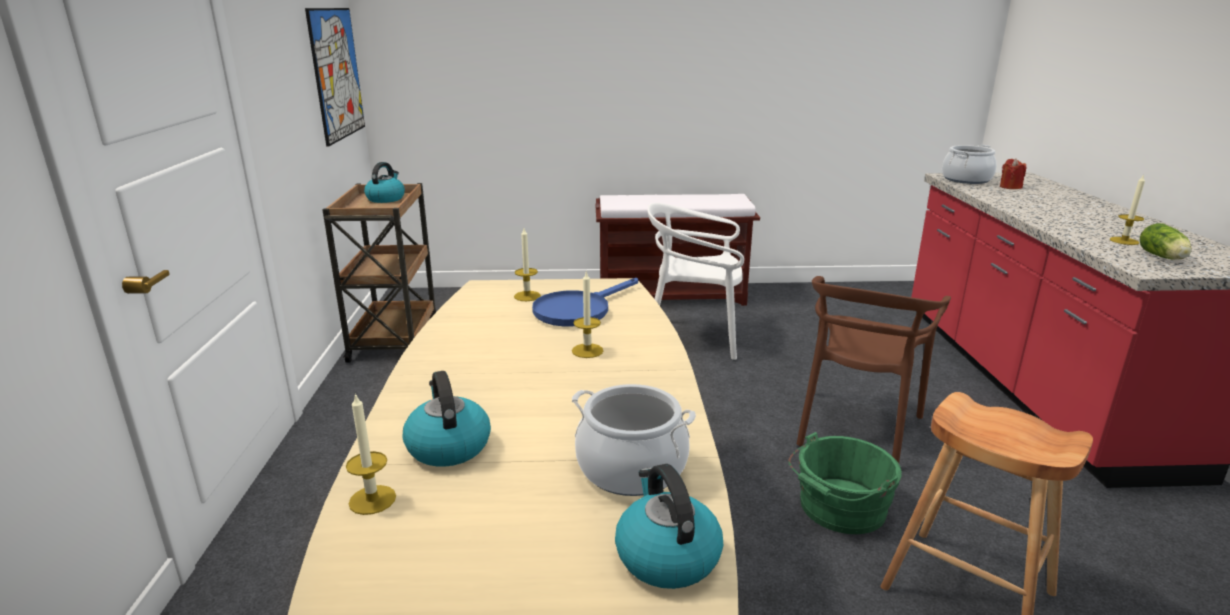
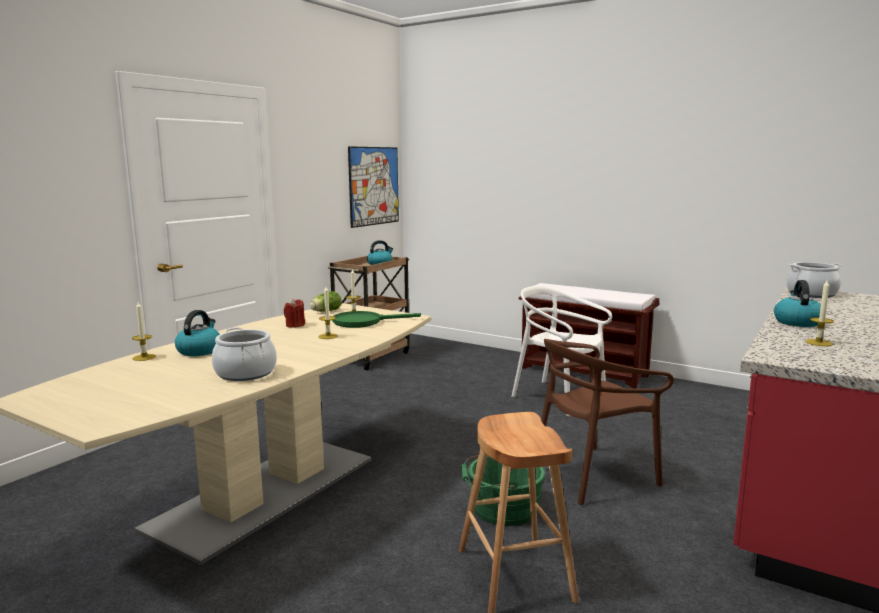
camera: 35 degrees right, 10 degrees down
blue frying pan [532,278,638,327] -> green frying pan [332,311,421,328]
kettle [615,464,723,589] -> kettle moved to [774,280,821,327]
red candle [1000,158,1027,189] -> red candle moved to [284,299,305,328]
lettuce [1140,223,1192,260] -> lettuce moved to [310,291,342,312]

